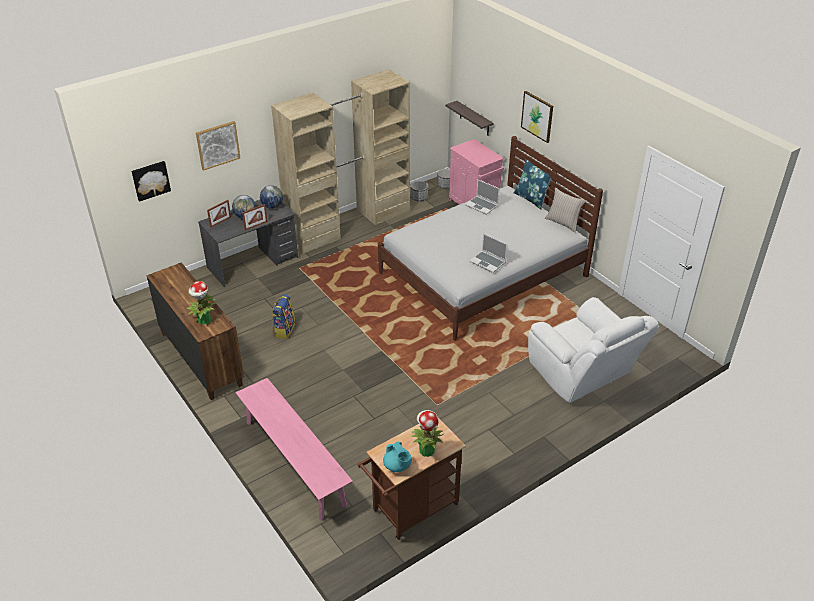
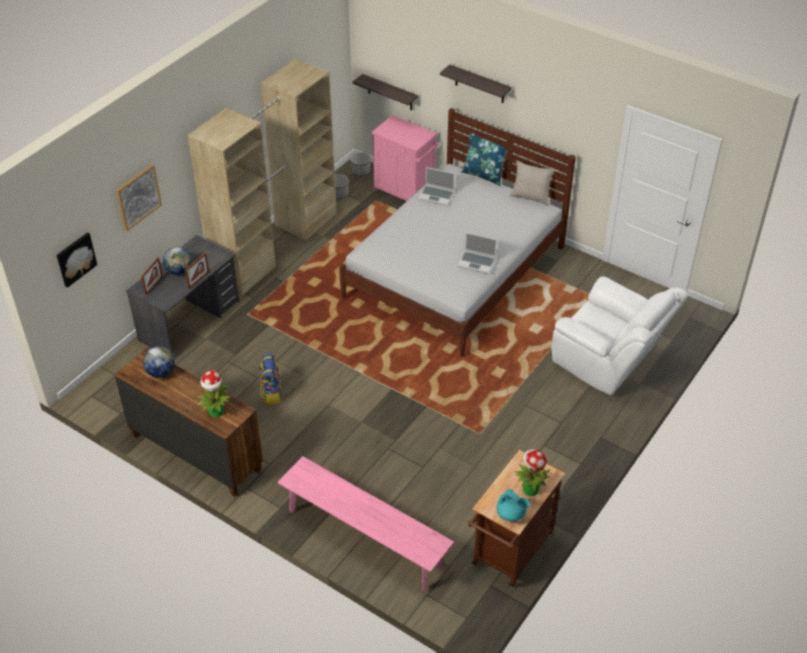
camera: 20 degrees left, 5 degrees up
globe [260,185,283,209] -> globe moved to [143,346,175,378]
picture [521,91,553,143] -> shelf [440,65,512,103]

